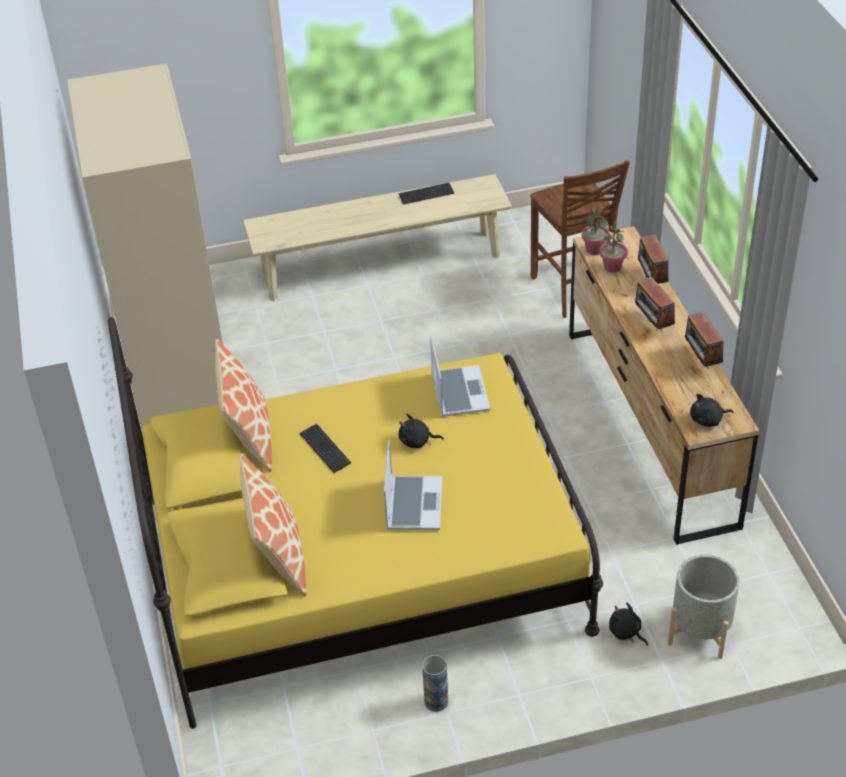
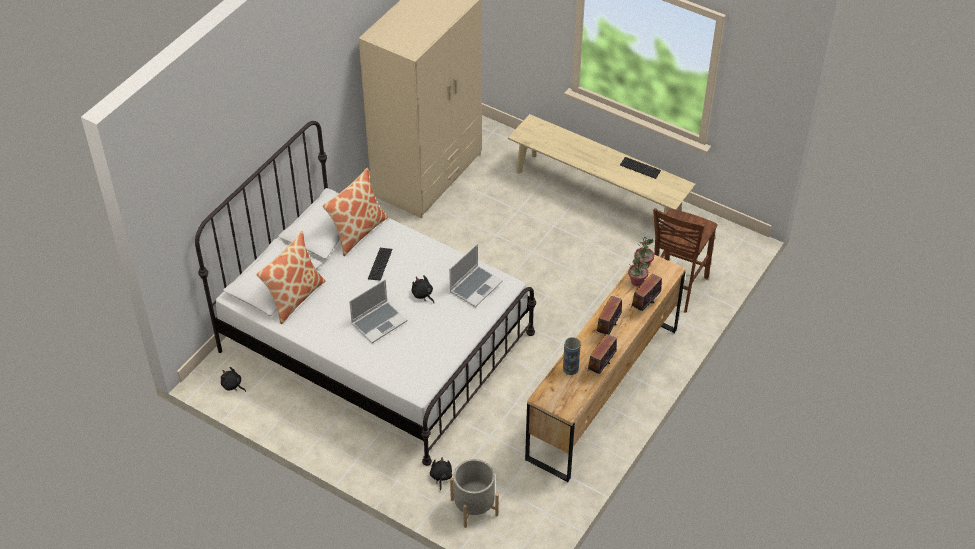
camera: 45 degrees right, 5 degrees up
yellow bed [108,317,603,729] -> white bed [195,121,536,466]
vase [422,655,448,712] -> vase moved to [563,337,581,375]
black plush toy [690,394,733,427] -> black plush toy moved to [221,367,246,392]

